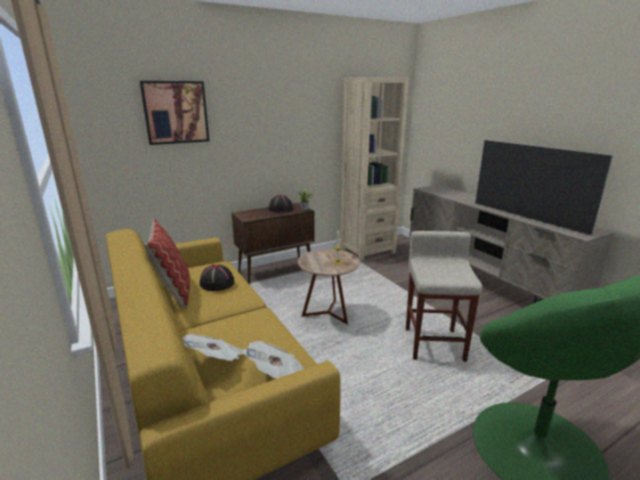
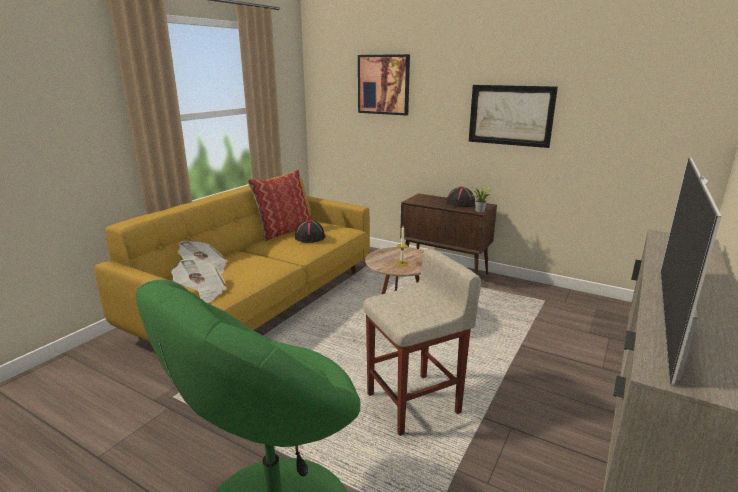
camera: 60 degrees right, 0 degrees up
beige bookcase [341,77,409,261] -> none
none -> picture [469,85,558,148]

